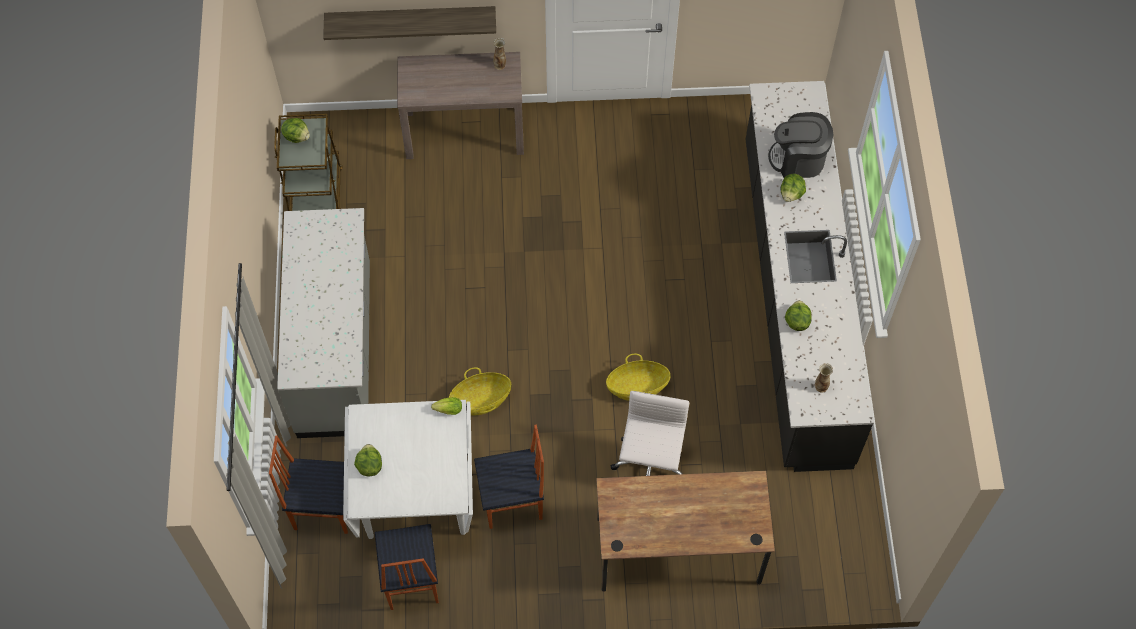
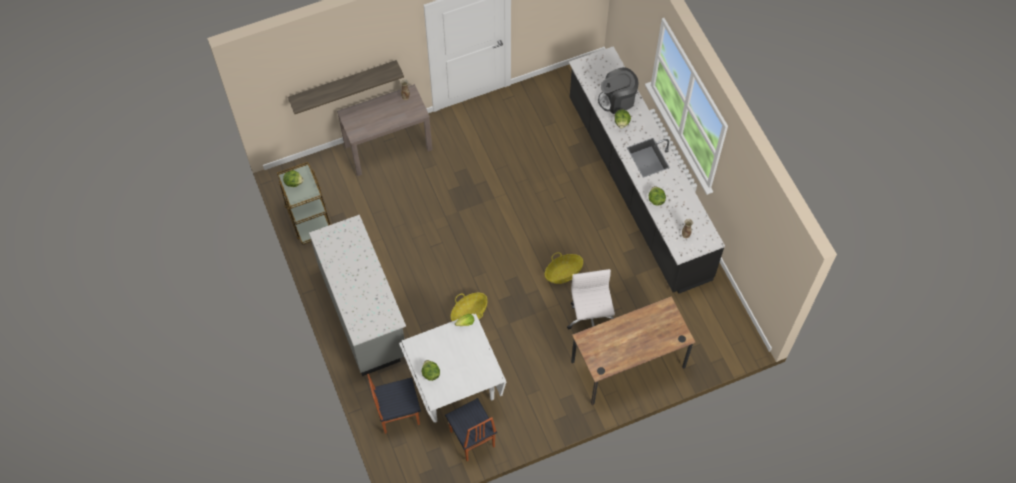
camera: 20 degrees left, 0 degrees up
chair [474,425,544,529] -> none

